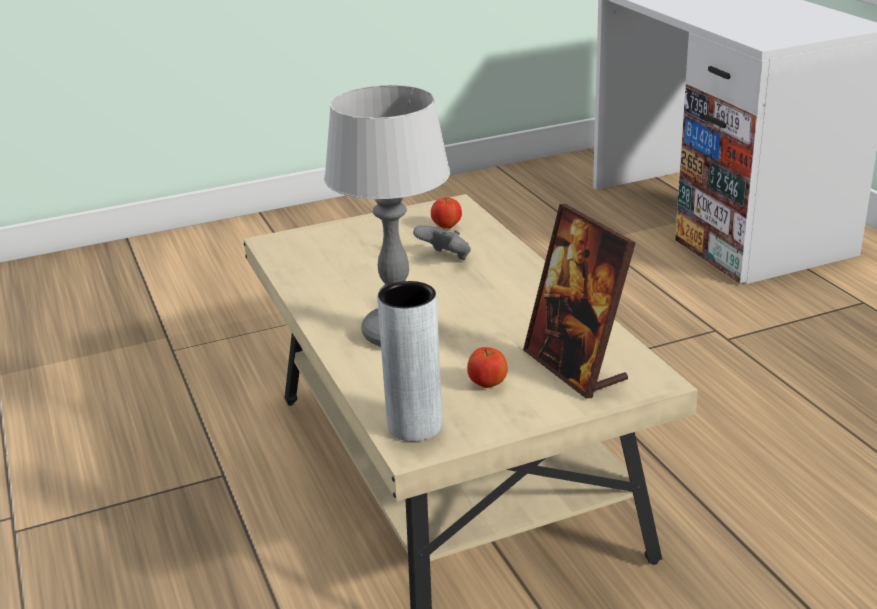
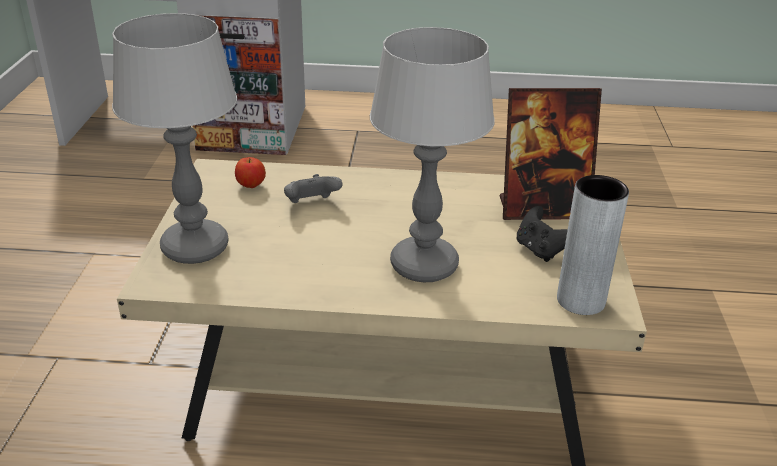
camera: 65 degrees left, 5 degrees up
apple [467,347,508,388] -> black game controller [517,206,568,262]
none -> table lamp [112,13,237,264]

